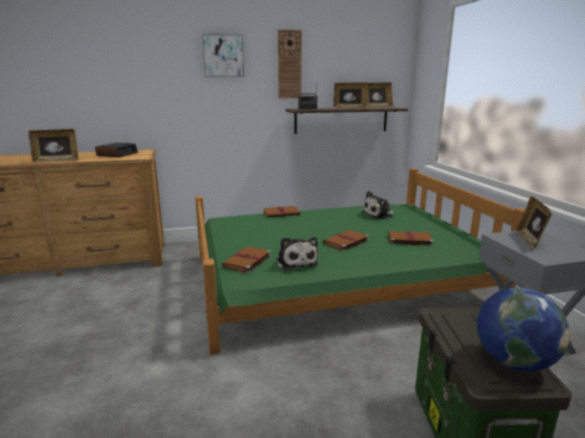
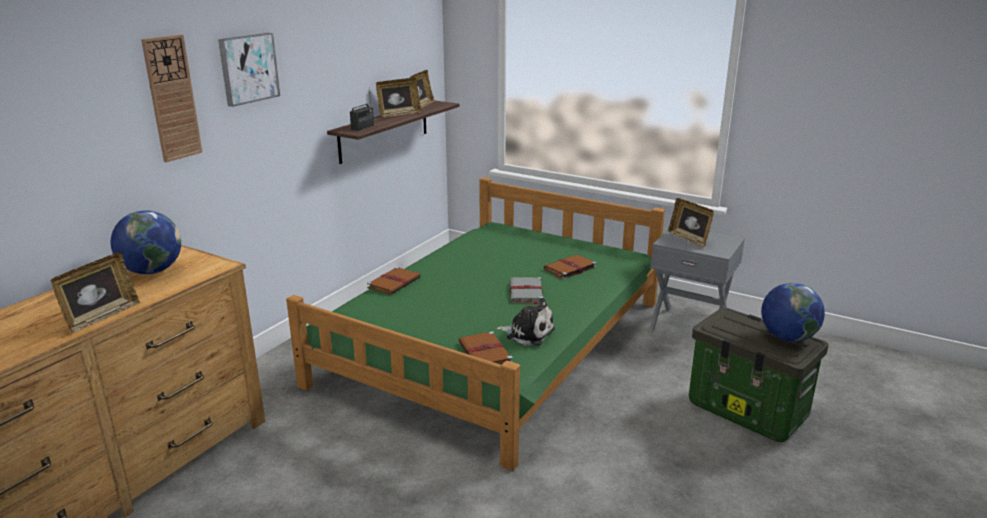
camera: 45 degrees left, 5 degrees up
alarm clock [95,143,138,157] -> globe [111,210,181,274]
wall clock [278,29,302,99] -> wall clock moved to [141,35,202,162]
brown book [323,230,370,251] -> grey book [510,277,543,306]
plush toy [362,191,394,220] -> none

